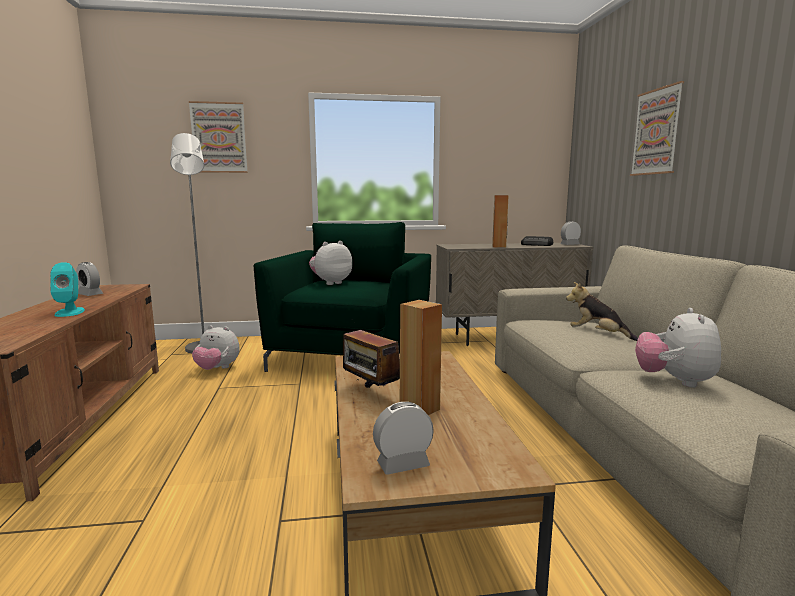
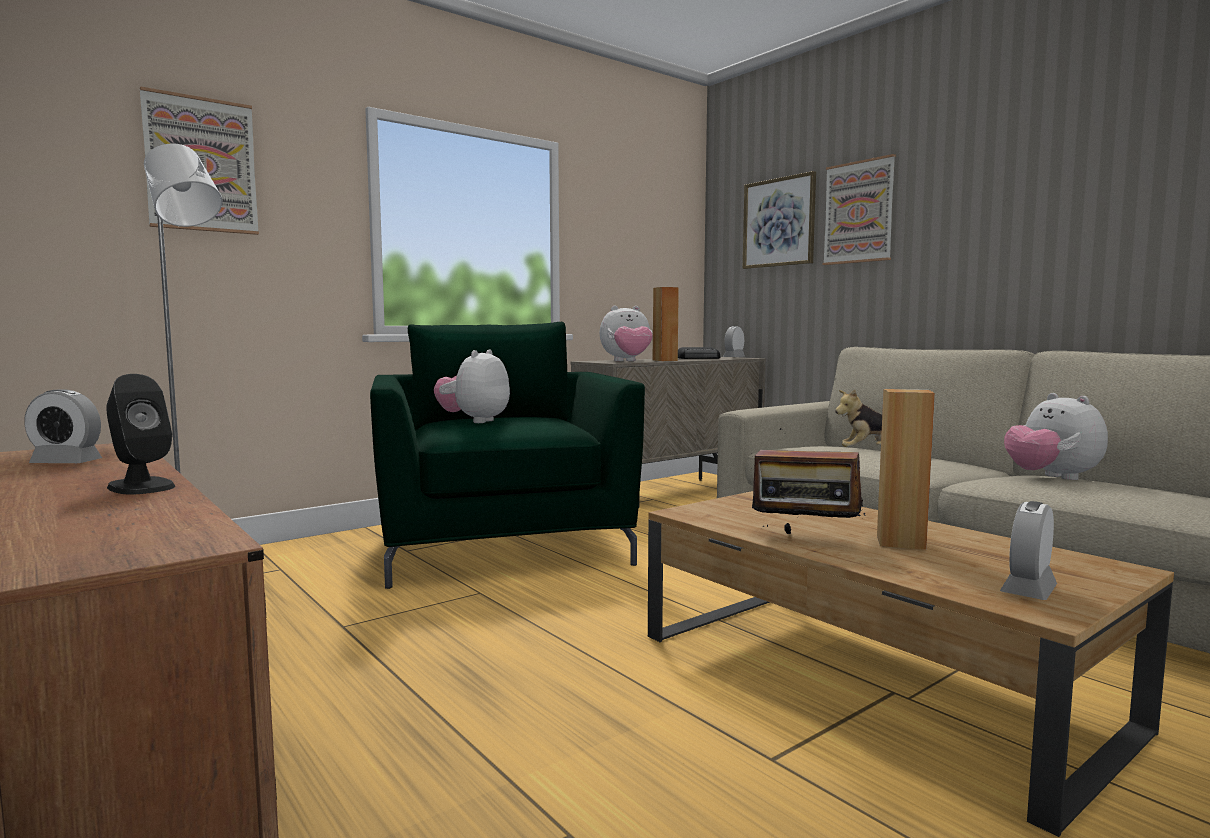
camera: 30 degrees left, 5 degrees down
turquoise speaker [51,262,85,317] -> black speaker [106,374,175,495]
plush toy [192,325,239,370] -> plush toy moved to [600,306,653,361]
none -> picture [743,171,816,269]

